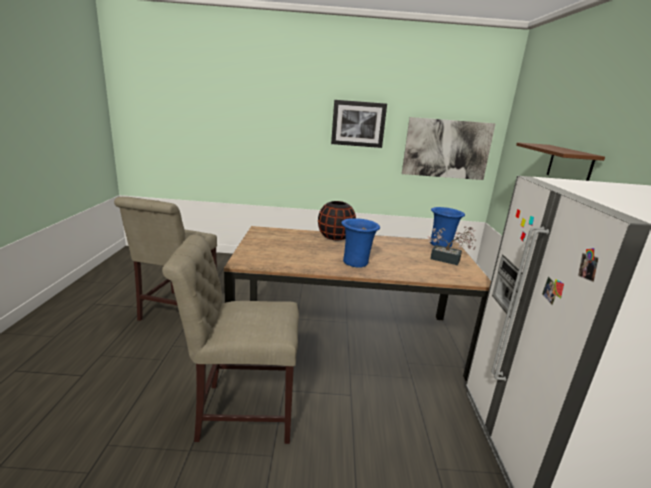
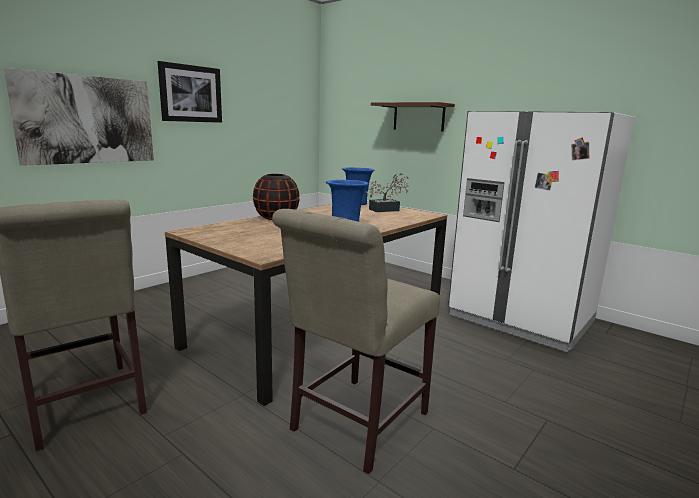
camera: 50 degrees left, 5 degrees down
picture [402,117,496,180] -> picture moved to [4,68,154,166]

